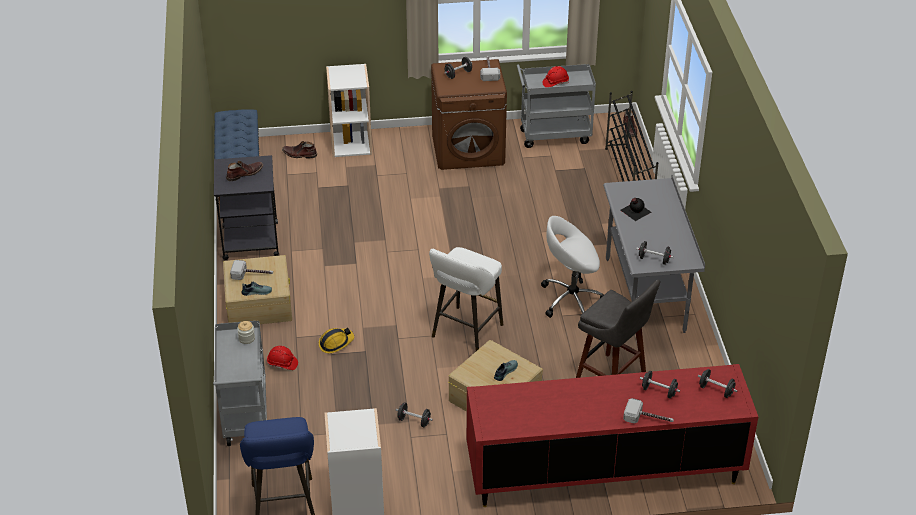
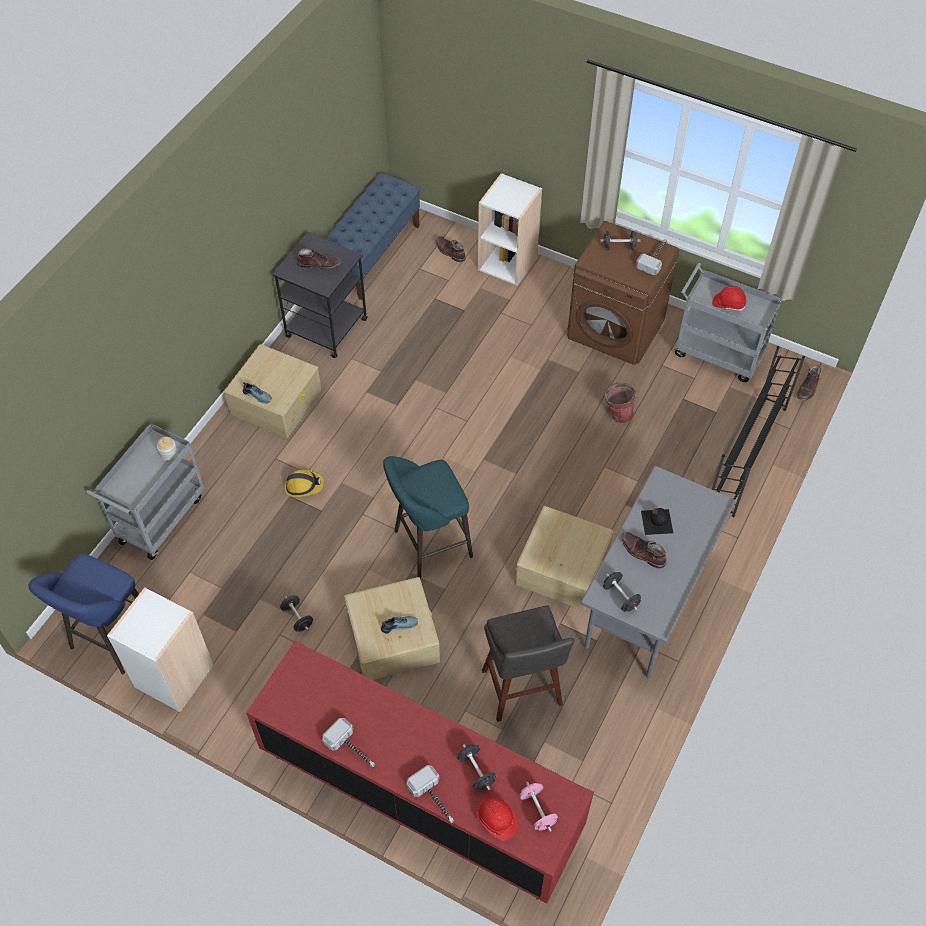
camera: 35 degrees right, 15 degrees up
hammer [230,260,273,280] -> hammer moved to [322,718,375,767]
red hard hat [267,346,298,370] -> red hard hat moved to [477,797,518,841]
white stool [429,247,503,351] -> turquoise stool [383,456,473,578]
white office chair [541,216,604,318] -> beige storage box [515,506,614,610]
black dumbbell [698,369,738,398] -> pink dumbbell [519,782,558,832]
none -> bucket [604,383,638,423]
none -> brown boot [621,532,666,569]

